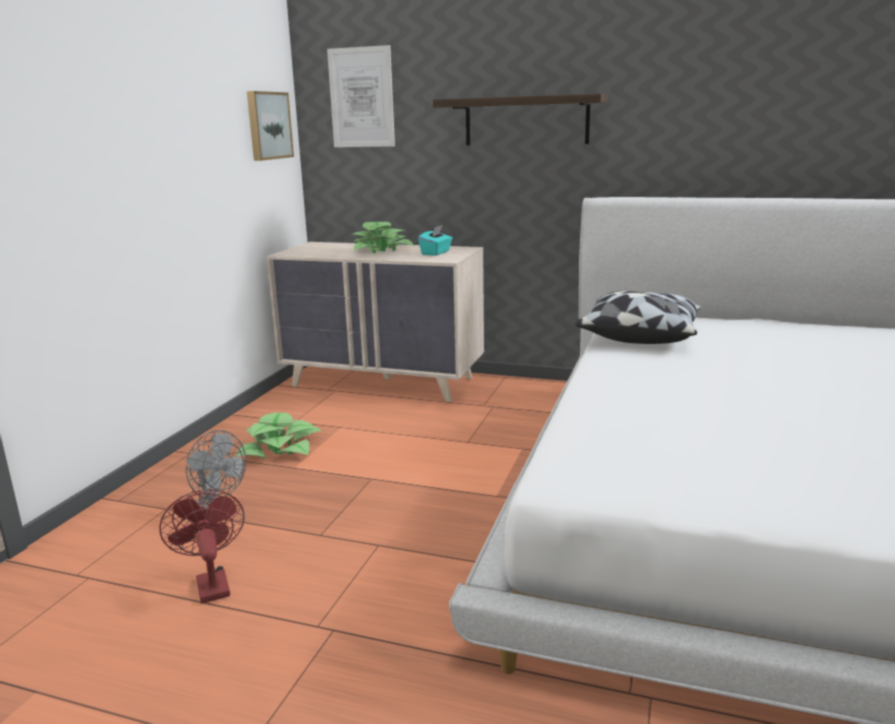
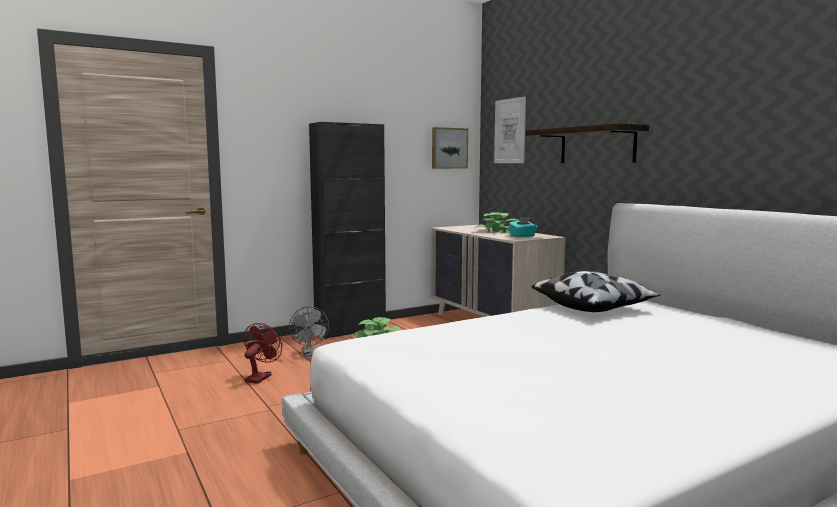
camera: 40 degrees right, 10 degrees down
none -> black cabinet [309,122,386,339]

